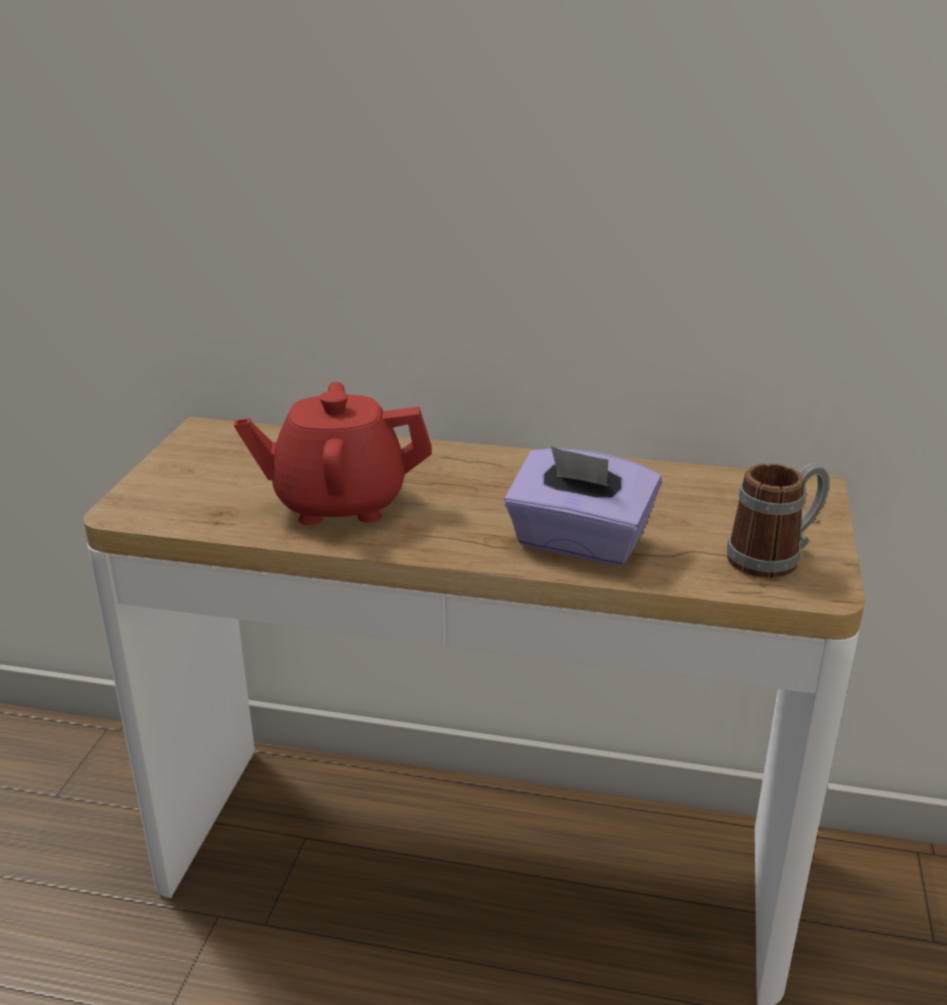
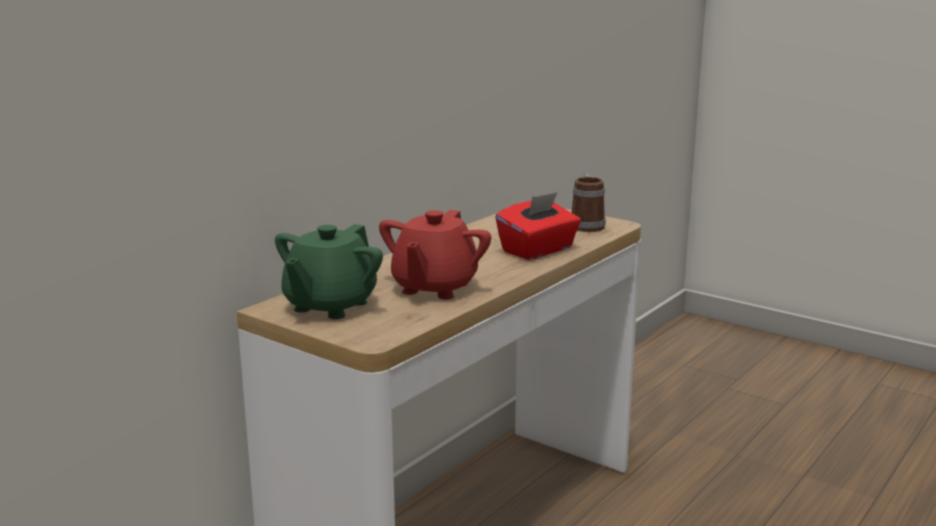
camera: 65 degrees left, 10 degrees down
purple tissue box [504,446,662,566] -> red tissue box [495,192,581,260]
none -> green teapot [275,224,383,319]

